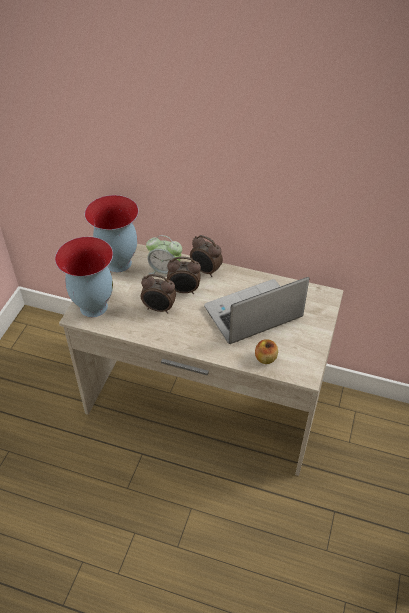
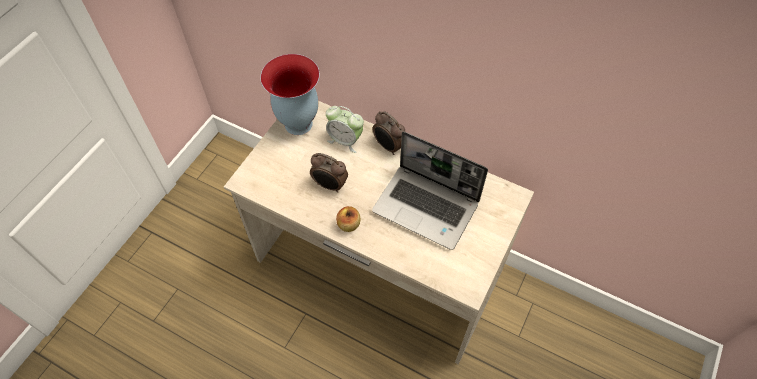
camera: 10 degrees right, 10 degrees up
vase [55,237,113,317] -> none
alarm clock [167,257,201,294] -> none
laptop [204,277,309,344] -> laptop turned 135 degrees counterclockwise [372,131,488,250]
apple [255,339,278,364] -> apple moved to [336,206,361,232]

